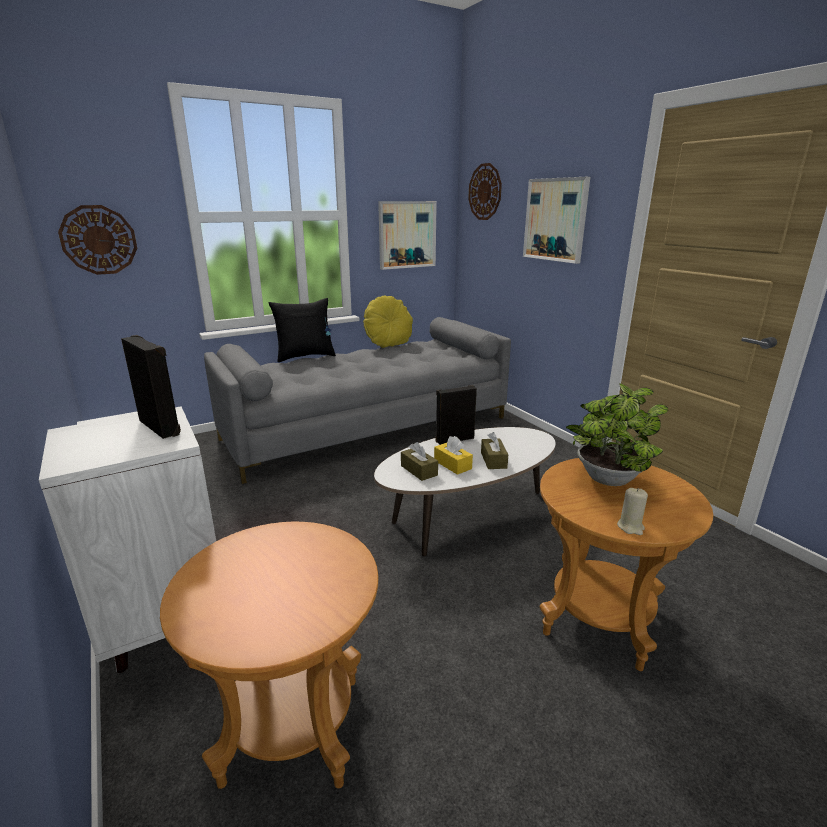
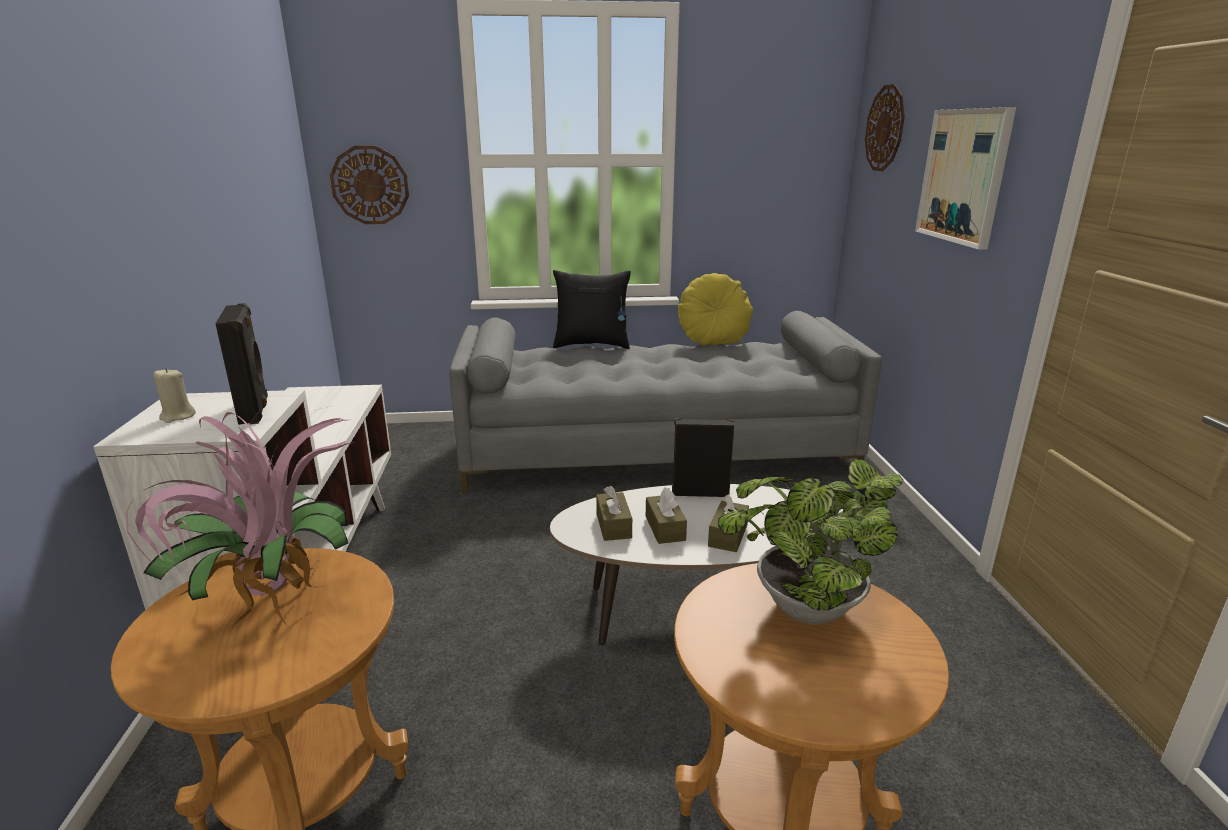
camera: 25 degrees right, 0 degrees up
picture [378,201,437,270] -> none
yellow tissue box [434,436,473,475] -> brown tissue box [646,487,687,544]
beige candle [617,488,648,535] -> beige candle moved to [154,368,196,423]
none -> potted plant [126,408,355,630]

